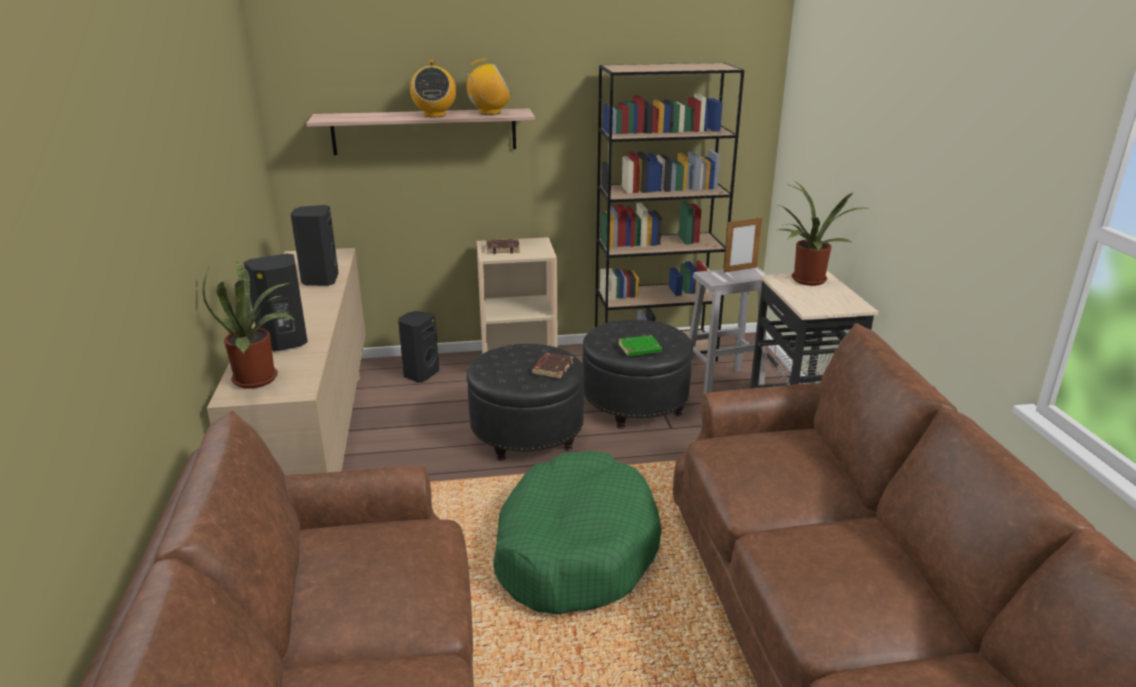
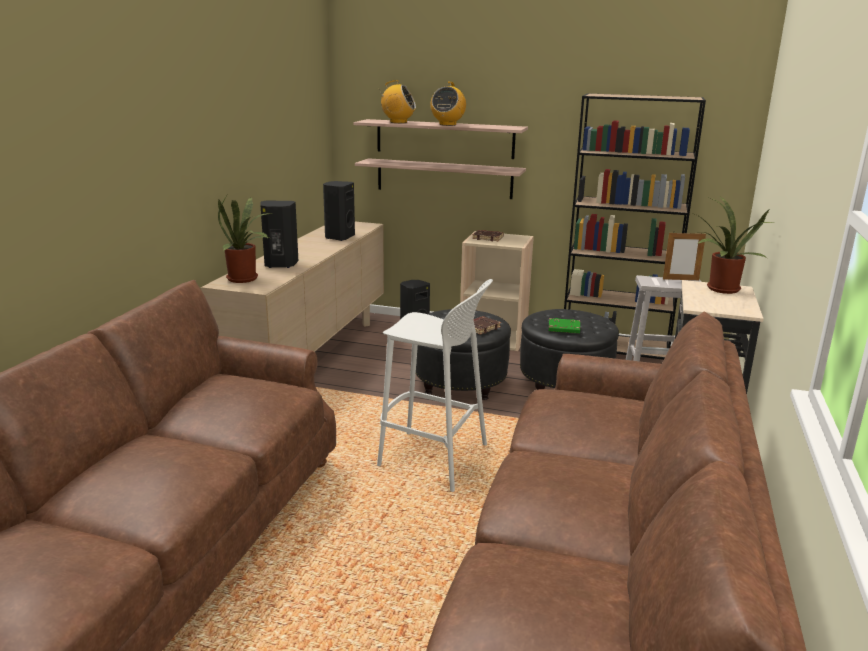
camera: 25 degrees right, 5 degrees down
radio [466,59,512,115] -> radio moved to [378,80,416,123]
green dog bed [493,451,662,615] -> white stool [377,279,493,492]
none -> shelf [355,158,526,199]

